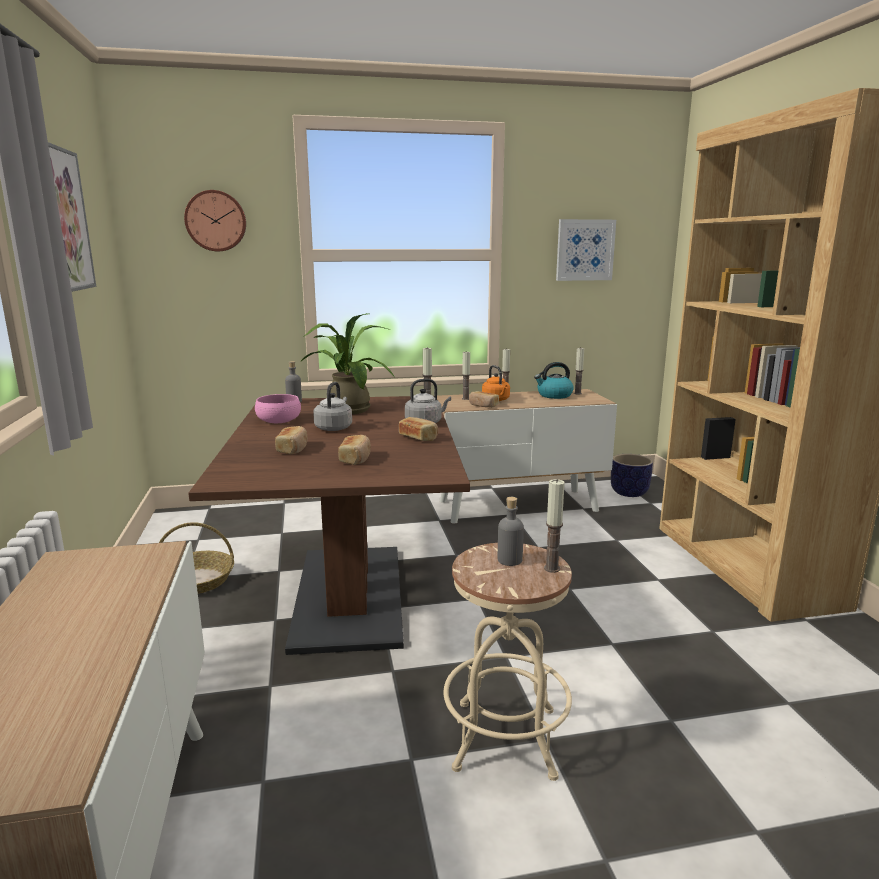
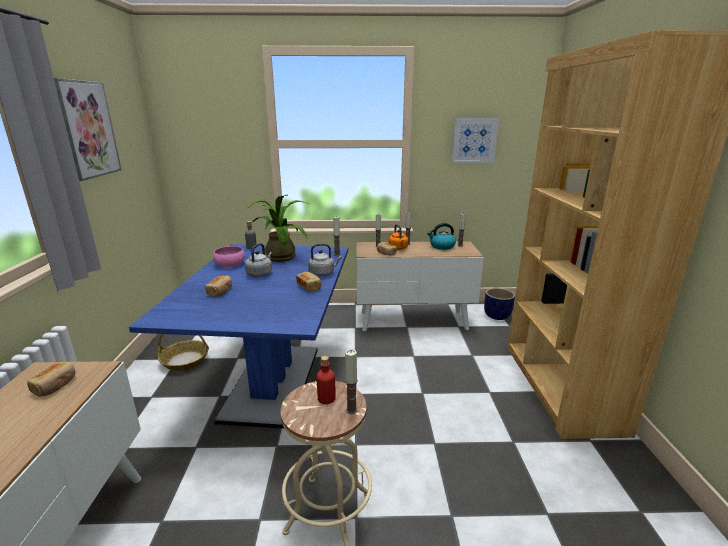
camera: 10 degrees right, 5 degrees up
wall clock [184,190,246,251] -> none
brown dining table [188,396,470,655] -> blue dining table [129,244,348,429]
bread [338,435,371,465] -> bread moved to [27,362,75,397]
grey bottle [498,497,524,566] -> red bottle [316,356,336,404]

